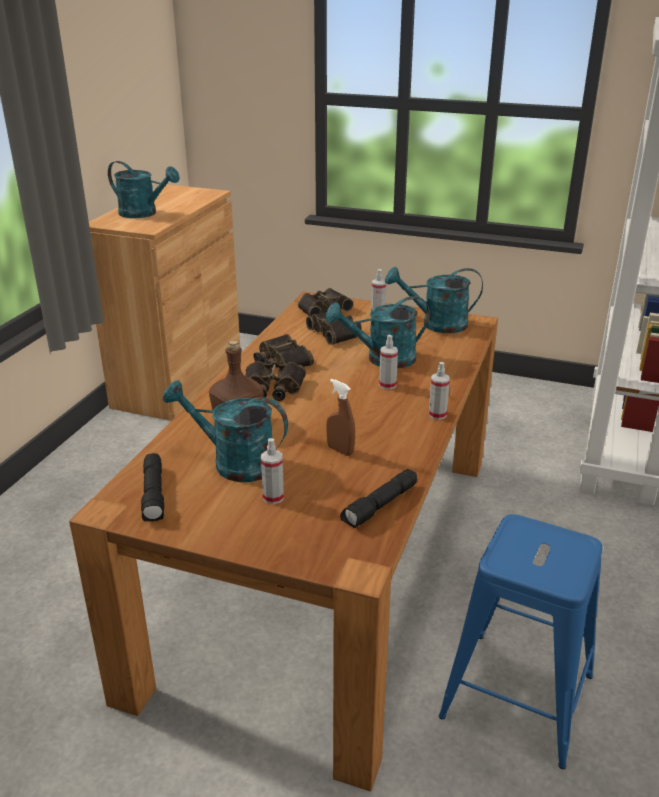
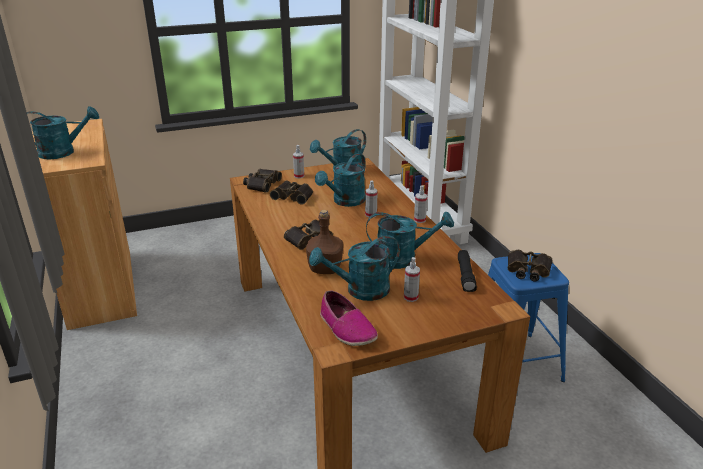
camera: 40 degrees left, 0 degrees up
black flashlight [141,453,164,521] -> shoe [320,290,378,346]
binoculars [253,334,314,368] -> binoculars moved to [508,250,553,281]
brown spray bottle [326,379,355,456] -> turquoise watering can [366,211,454,269]

